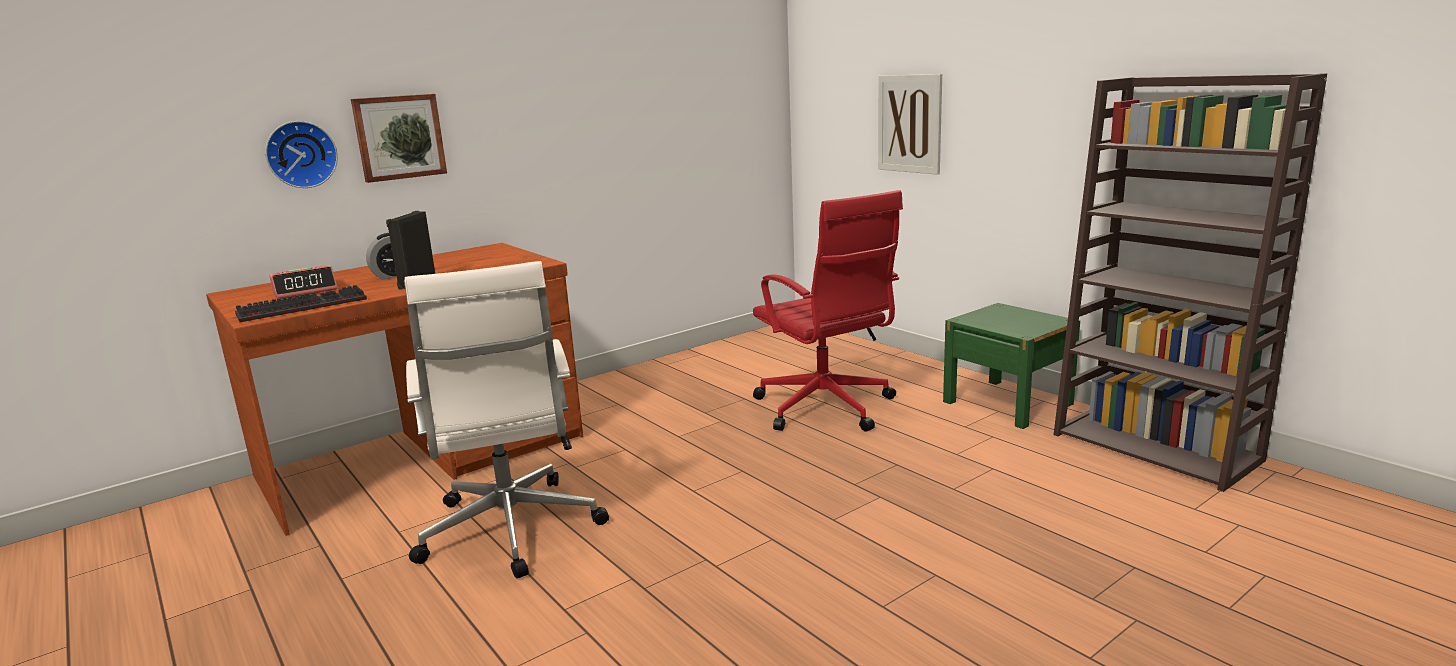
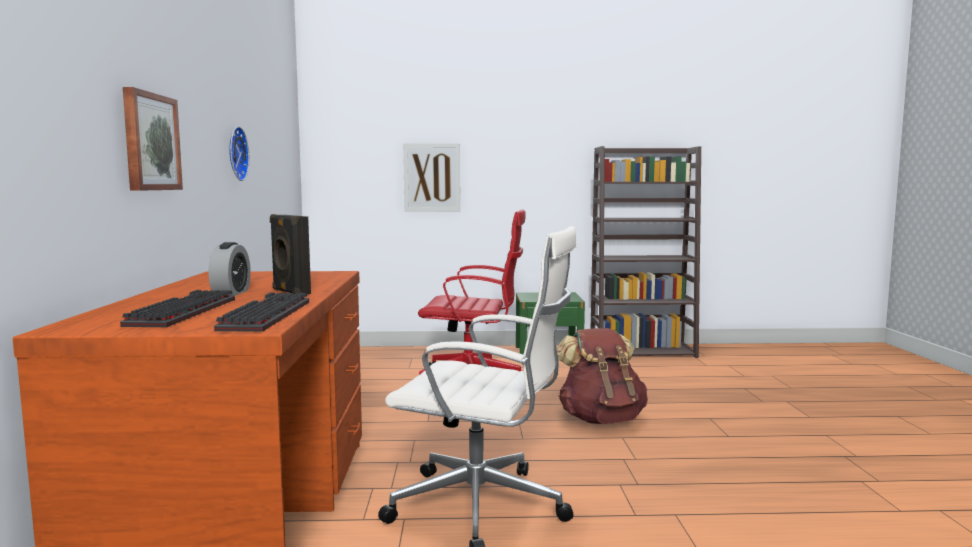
camera: 55 degrees left, 10 degrees down
wall clock [265,121,338,188] -> wall clock moved to [229,126,250,181]
alarm clock [269,265,338,299] -> keyboard [120,290,235,327]
none -> brown backpack [556,328,648,424]

